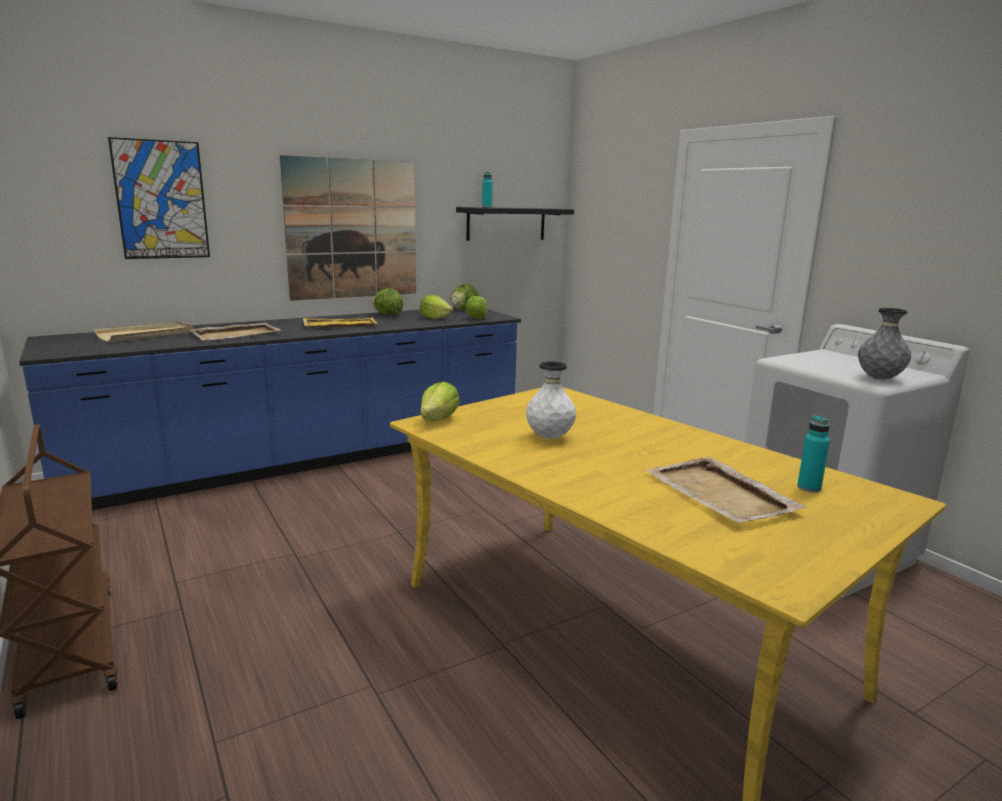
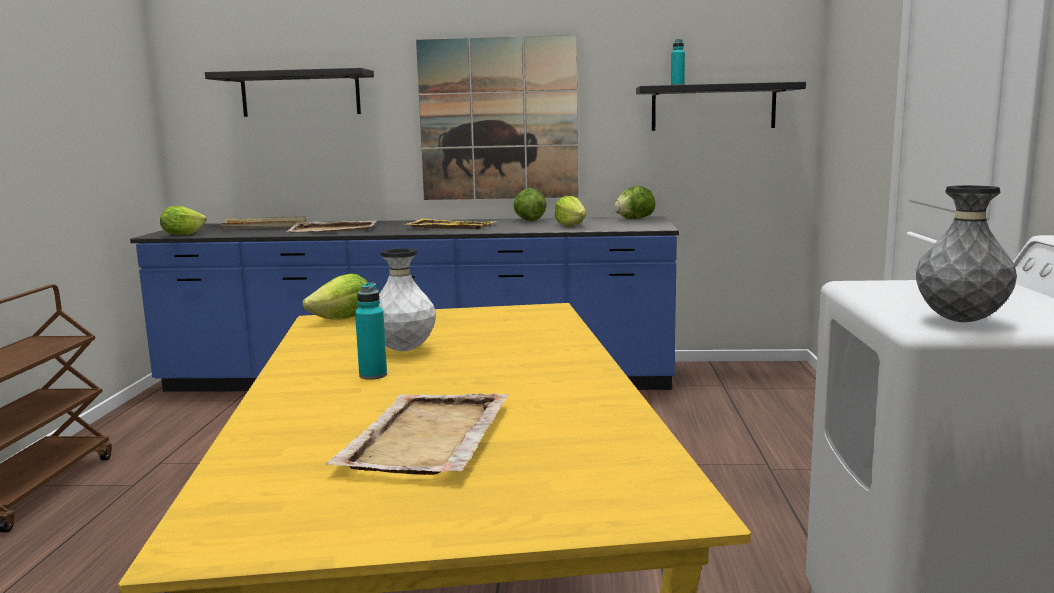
camera: 35 degrees right, 5 degrees down
picture [108,137,210,259] -> black shelf [205,68,374,117]
lettuce [465,296,488,319] -> lettuce moved to [160,206,207,235]
turquoise bottle [797,415,830,492] -> turquoise bottle moved to [355,283,387,380]

